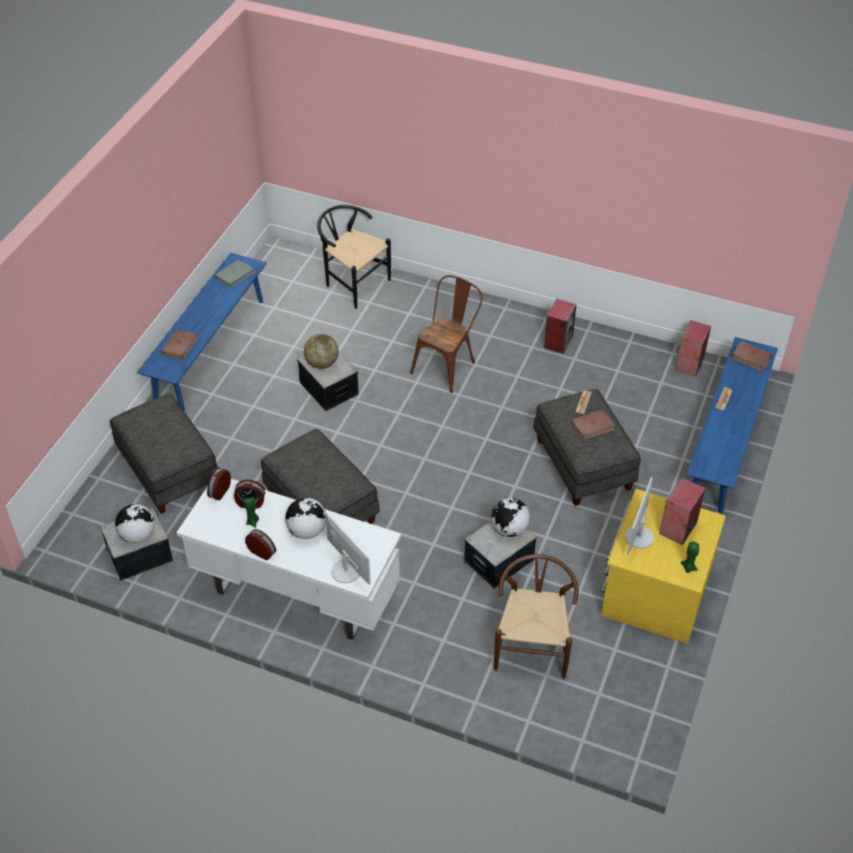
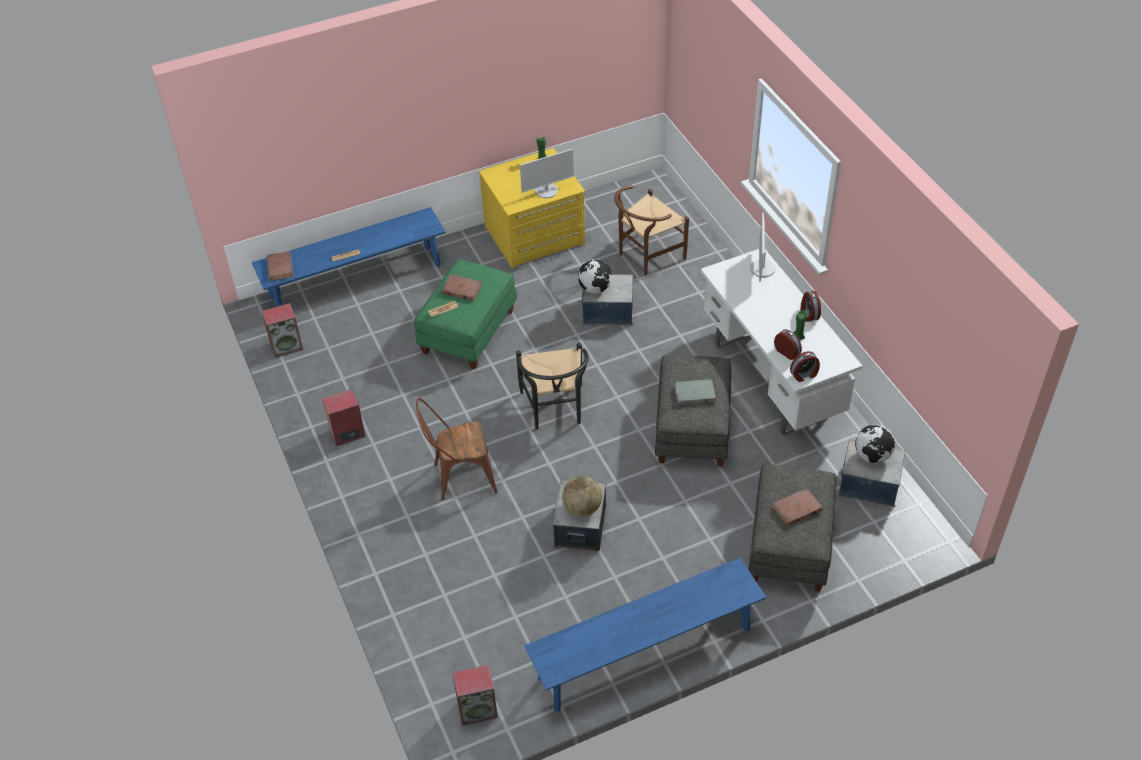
camera: 135 degrees left, 0 degrees up
brown book [161,329,199,360] -> brown book moved to [772,488,823,526]
grey book [215,259,255,289] -> grey book moved to [674,379,716,405]
globe [285,498,326,539] -> none
black chair [317,205,391,309] -> black chair moved to [516,343,589,430]
grey ottoman [534,389,641,506] -> green ottoman [414,260,517,369]
speaker [659,477,706,545] -> speaker moved to [452,665,498,726]

